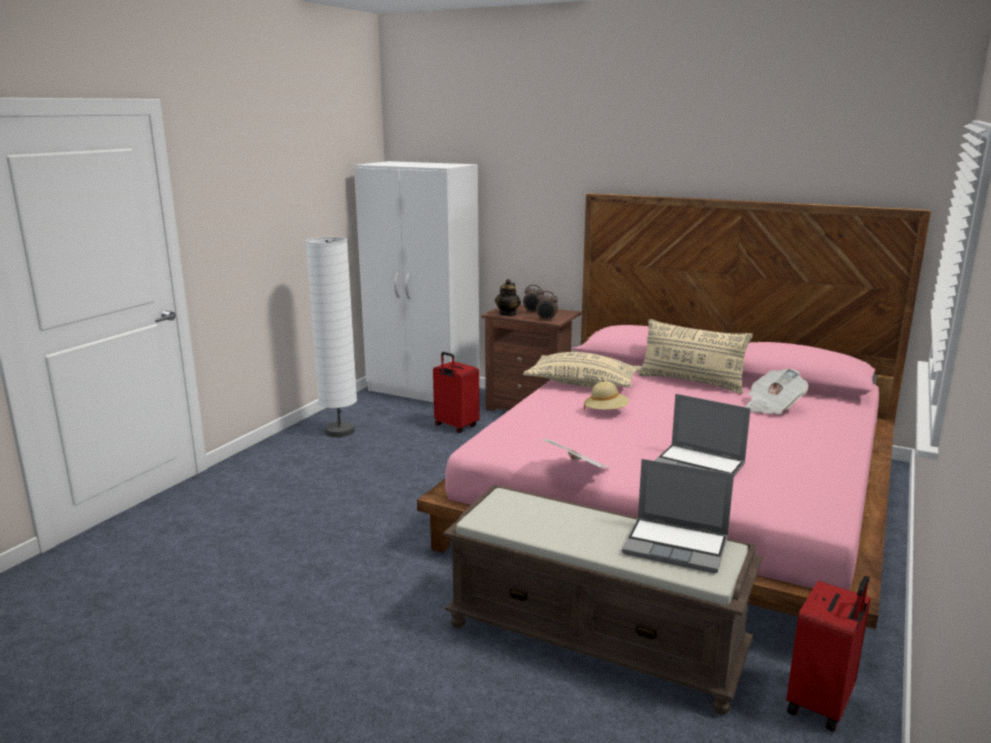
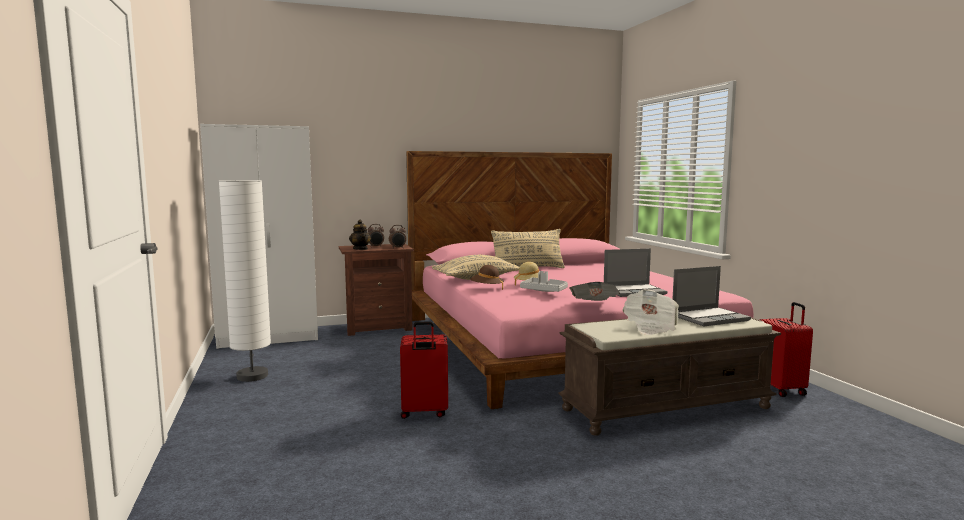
camera: 45 degrees left, 10 degrees down
red suitcase [433,352,480,433] -> red suitcase moved to [400,321,448,419]
newspaper [746,369,808,414] -> newspaper moved to [622,289,679,335]
none -> brown hat [470,265,504,290]
none -> grey tray [520,271,568,292]

